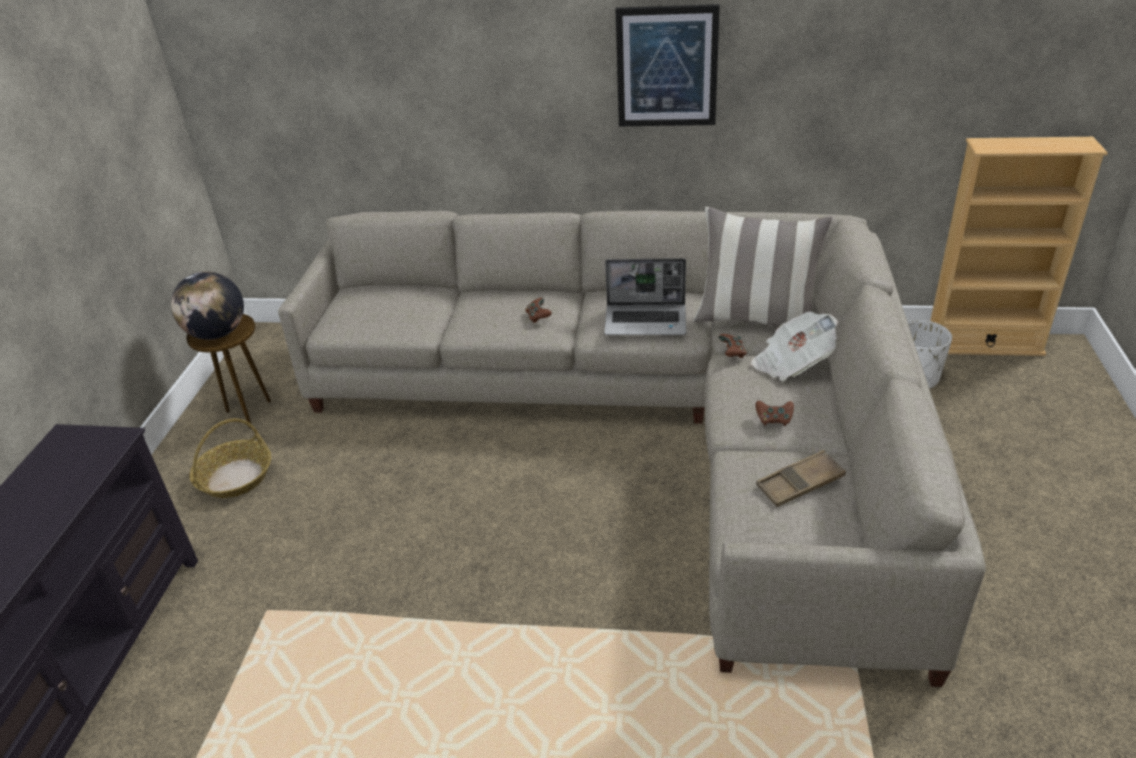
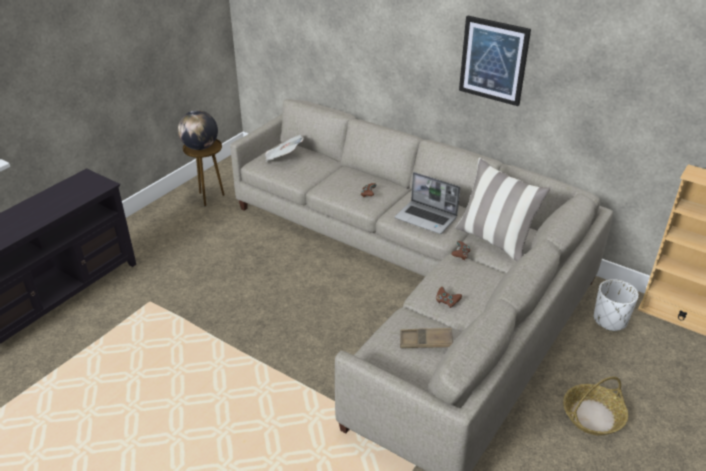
camera: 25 degrees right, 0 degrees up
basket [190,418,271,498] -> basket moved to [563,377,628,436]
newspaper [751,312,838,381] -> newspaper moved to [265,135,303,162]

